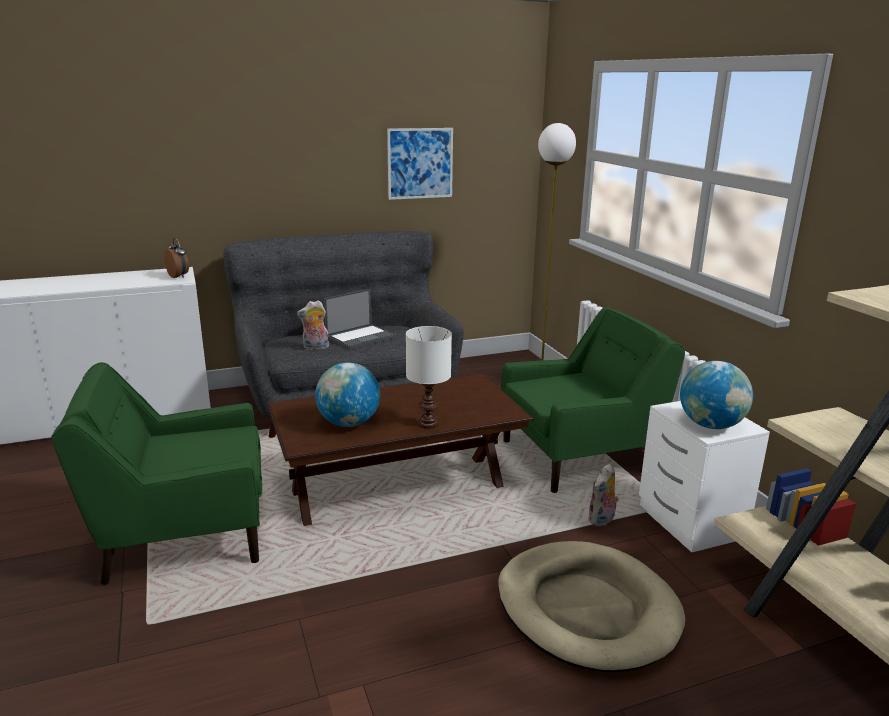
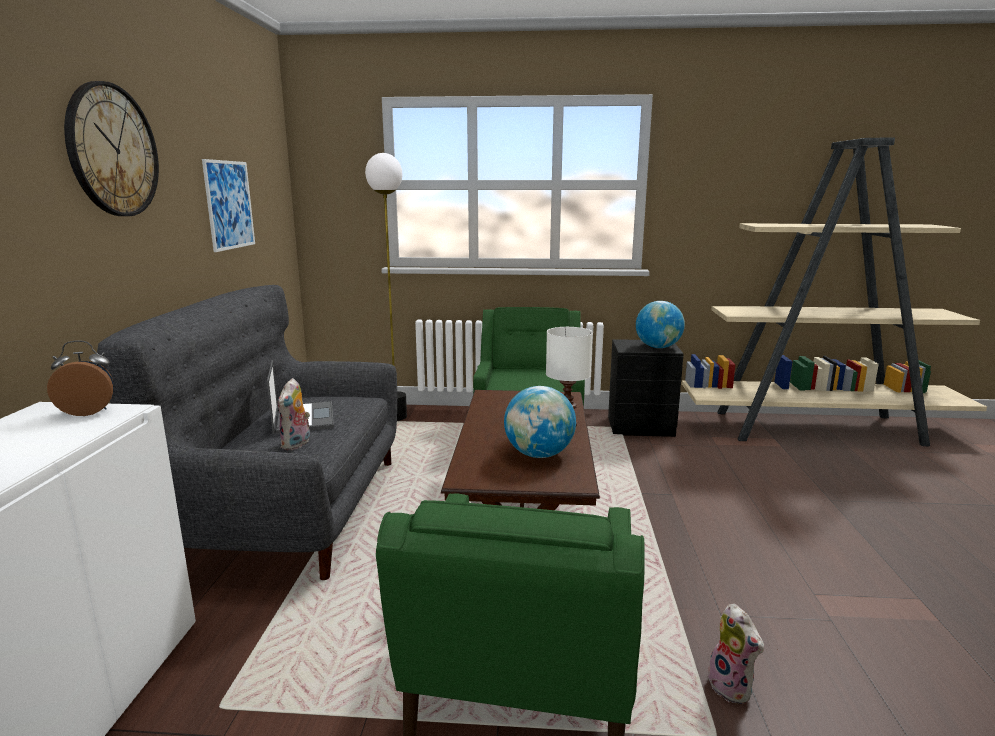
camera: 65 degrees left, 5 degrees down
beige dog bed [498,541,686,672] -> none
plush toy [589,464,619,527] -> plush toy moved to [708,604,764,704]
white nightstand [639,401,770,552] -> black nightstand [608,339,684,437]
none -> wall clock [64,81,159,216]

